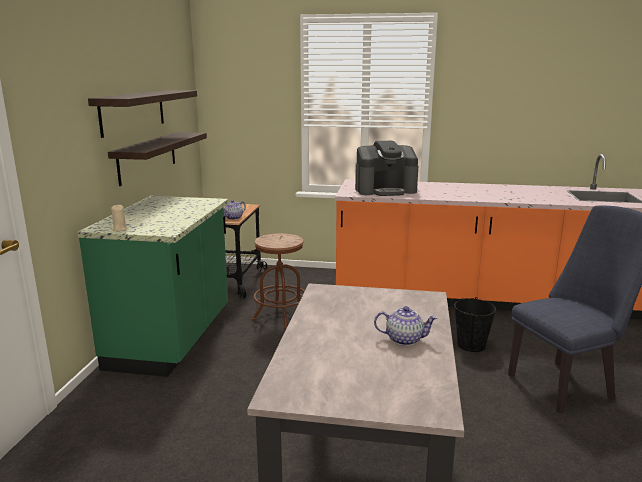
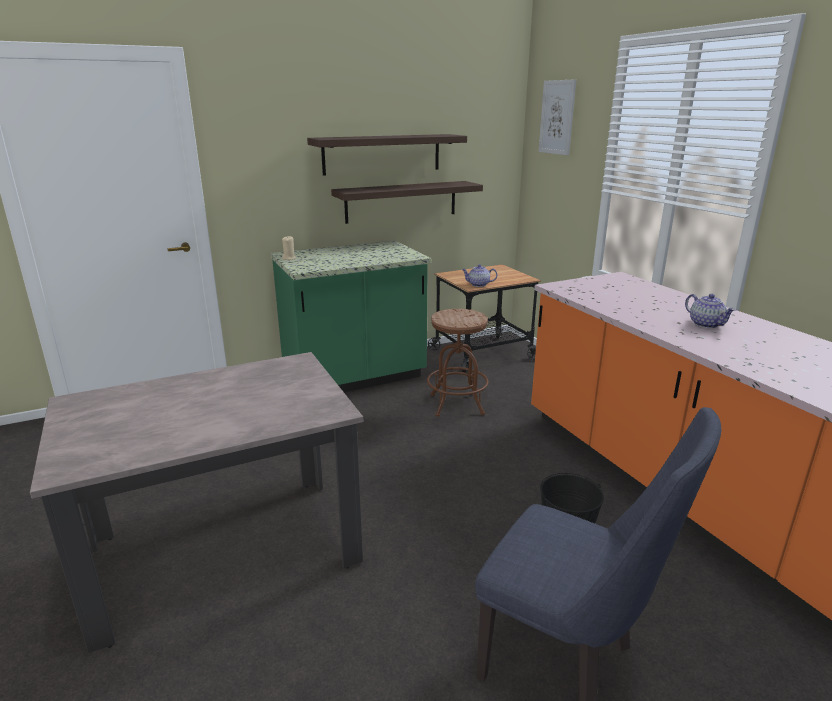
camera: 55 degrees right, 5 degrees up
coffee machine [355,141,418,196] -> none
teapot [374,306,438,346] -> teapot moved to [685,294,736,328]
none -> picture [539,79,576,155]

